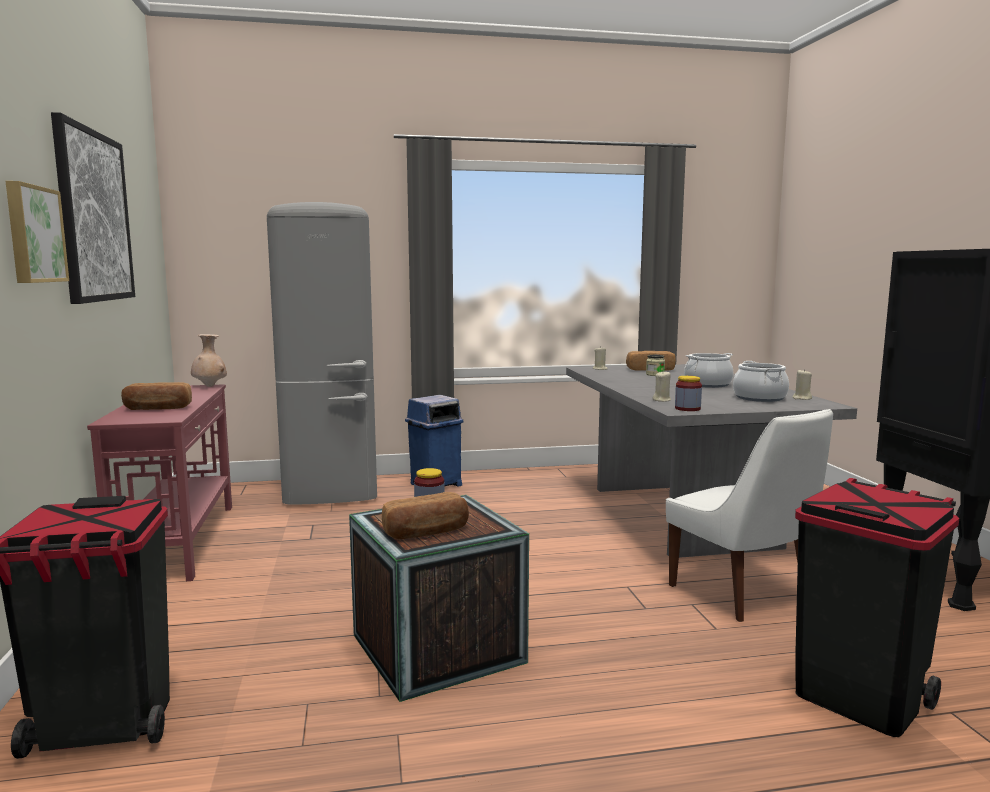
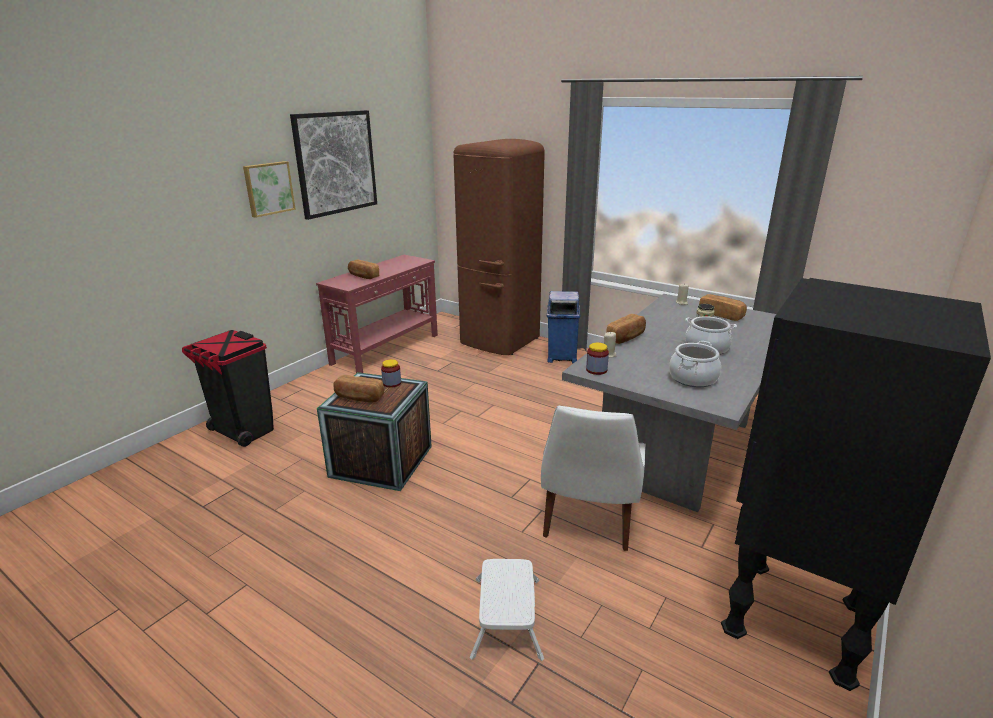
camera: 45 degrees right, 15 degrees up
beige vase [191,334,227,387] -> none
grey fridge [267,202,377,505] -> brown fridge [453,139,545,355]
beige candle [792,369,812,400] -> none
black trash can [795,478,959,737] -> white step ladder [470,559,544,661]
none -> bread [606,314,646,344]

